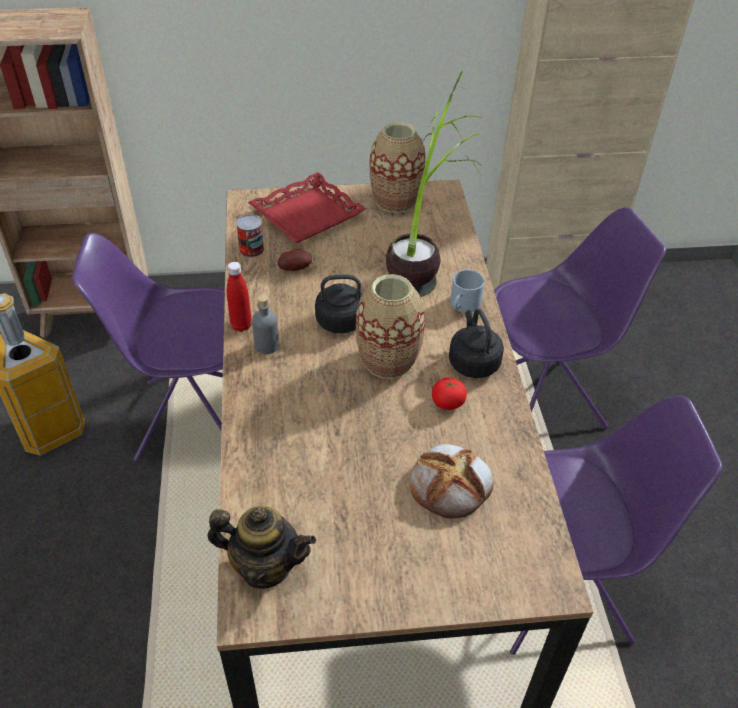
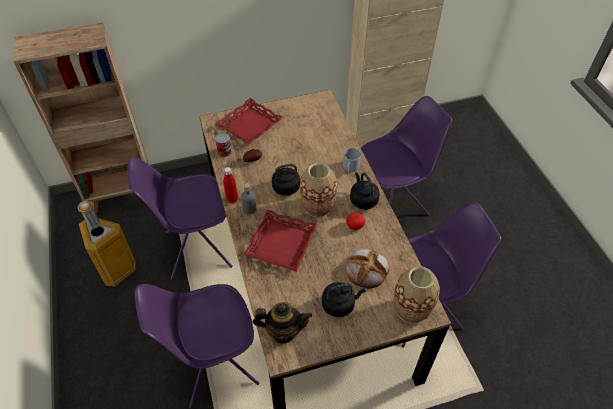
camera: 10 degrees left, 5 degrees up
vase [370,122,426,213] -> vase moved to [394,266,440,324]
potted plant [386,71,482,297] -> none
none -> purple chair [134,284,259,409]
none -> red tray [244,210,318,272]
none -> black kettle [322,282,365,317]

